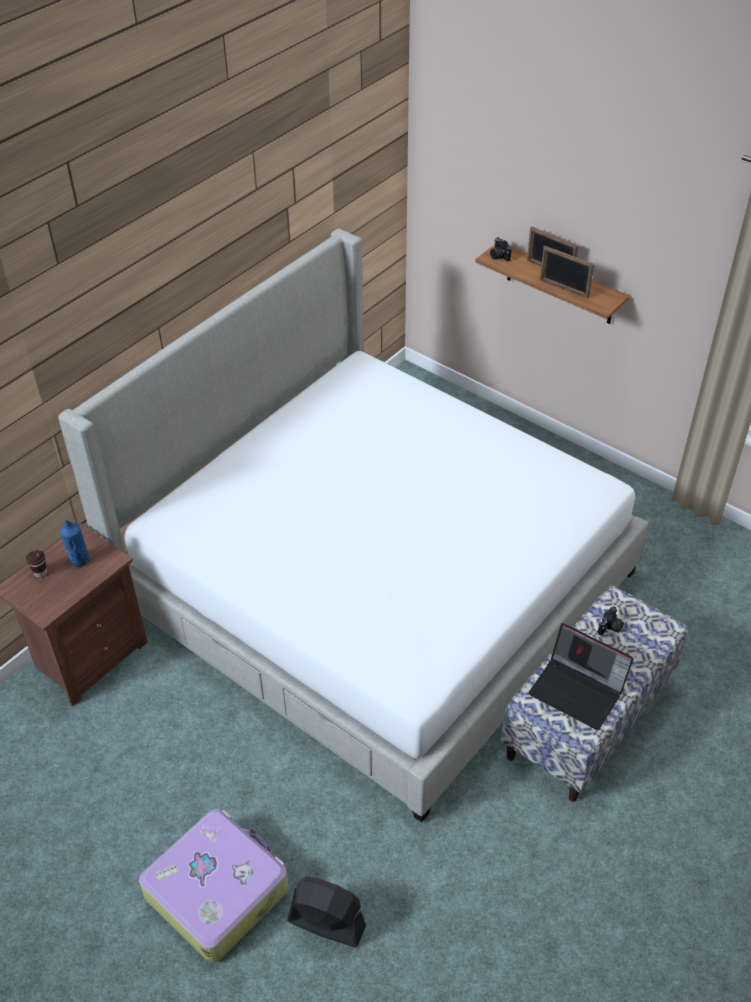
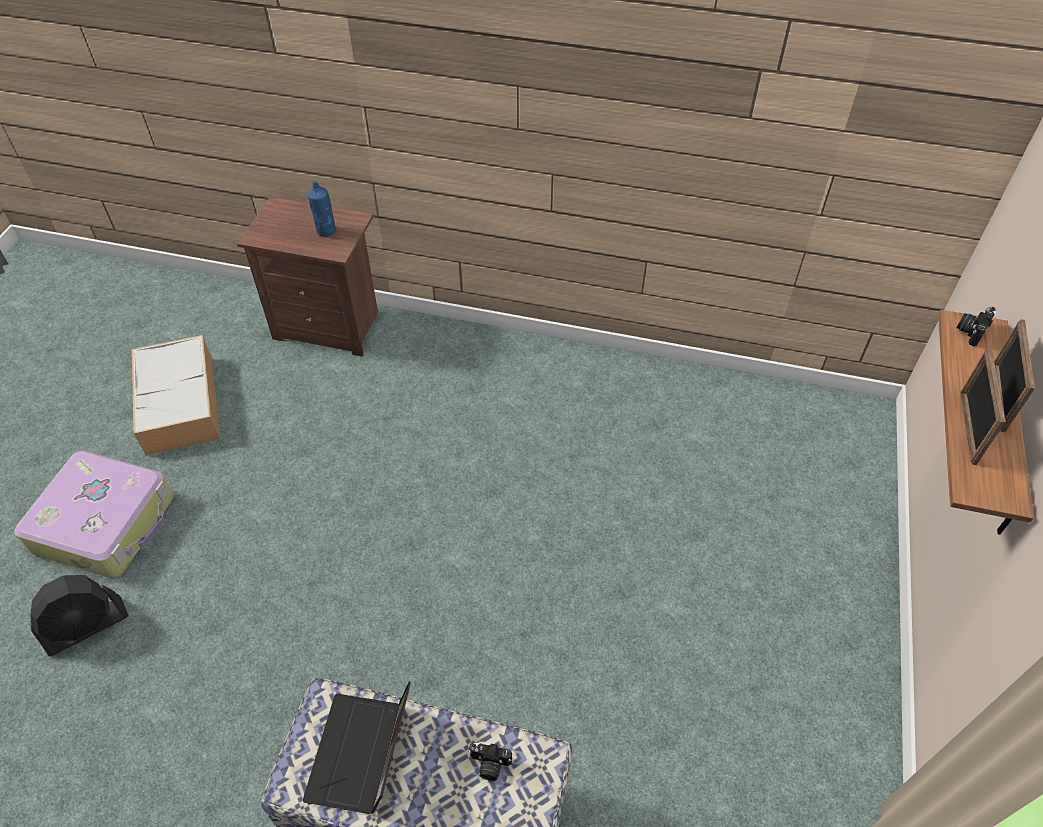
camera: 65 degrees right, 5 degrees up
brown cup [26,550,47,577] -> none
bed [58,228,649,822] -> none
black fan [287,876,366,947] -> black fan turned 60 degrees clockwise [30,575,128,656]
none -> storage box [131,335,220,456]

